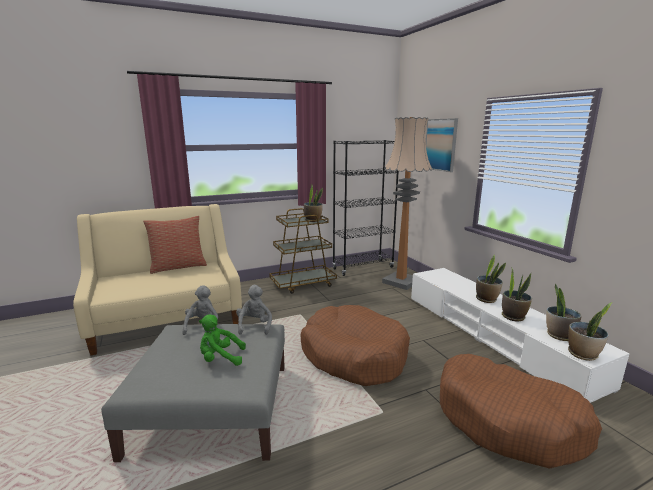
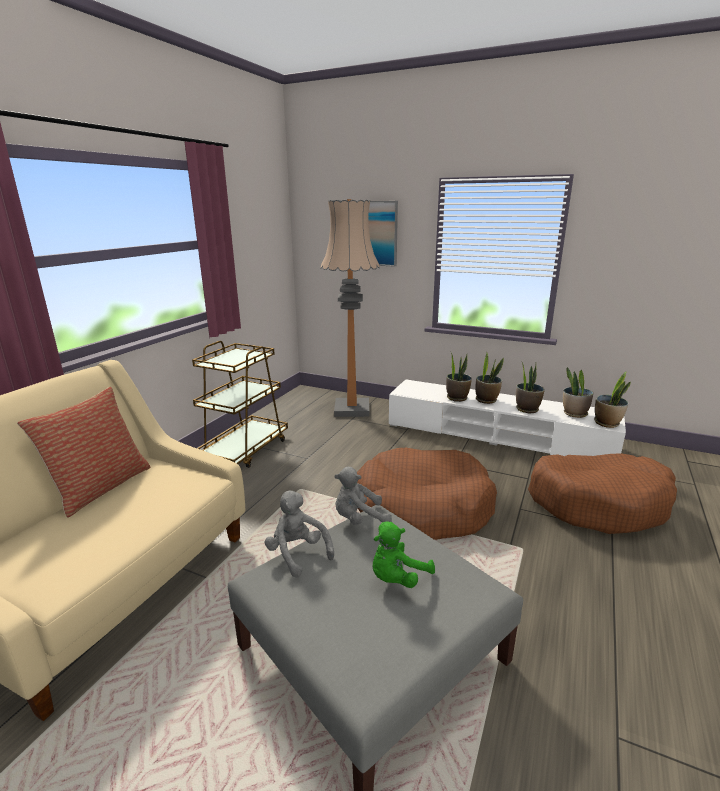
camera: 40 degrees left, 5 degrees up
grey plush toy [236,285,272,335] -> grey plush toy turned 60 degrees counterclockwise [335,467,392,525]
potted plant [304,185,323,222] -> potted plant moved to [446,351,472,402]
black bookcase [333,140,399,276] -> none

